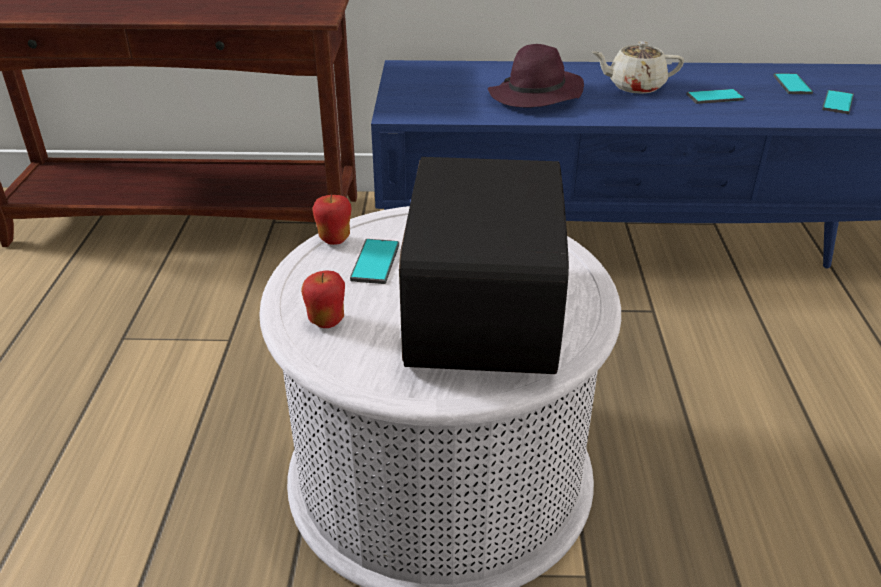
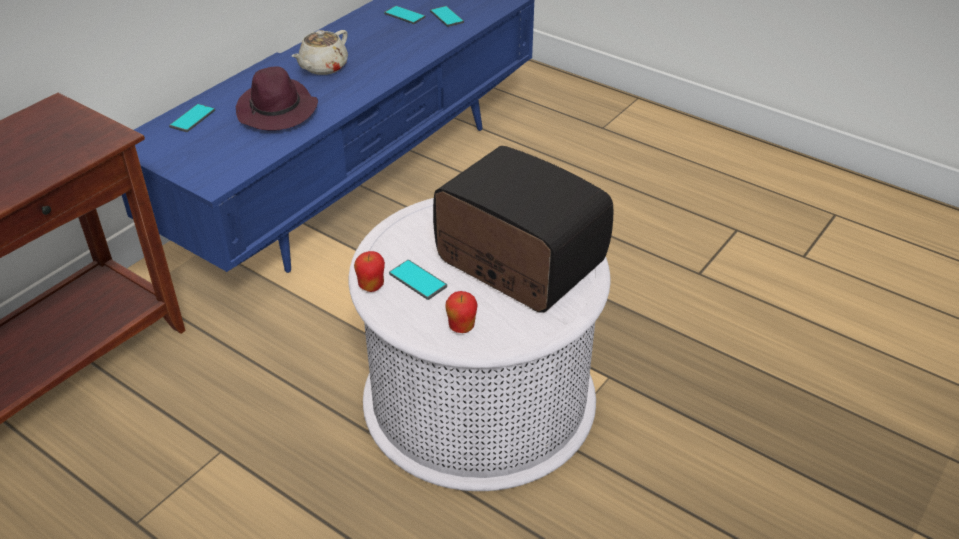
camera: 55 degrees left, 5 degrees up
phone [686,89,744,104] -> phone moved to [169,104,215,132]

